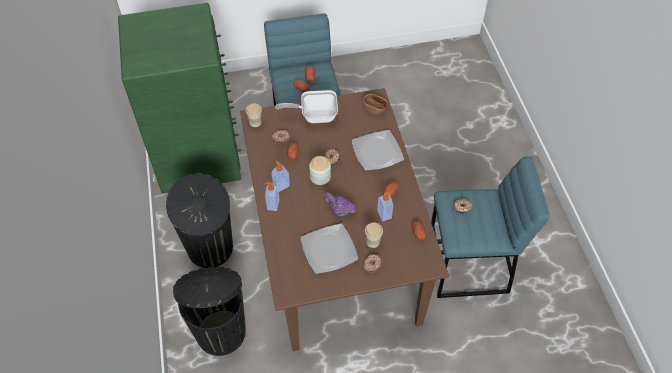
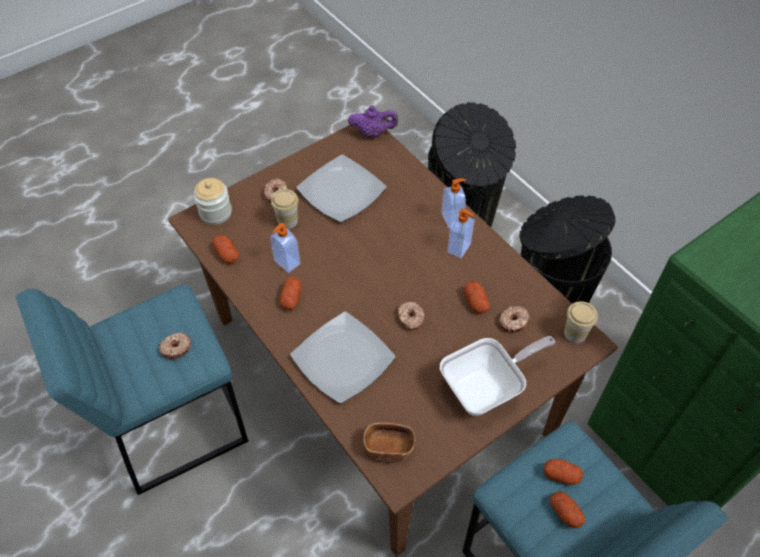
camera: 155 degrees right, 0 degrees up
jar [309,156,331,185] -> jar moved to [193,178,232,225]
purple teapot [324,192,356,216] -> purple teapot moved to [348,106,398,137]

